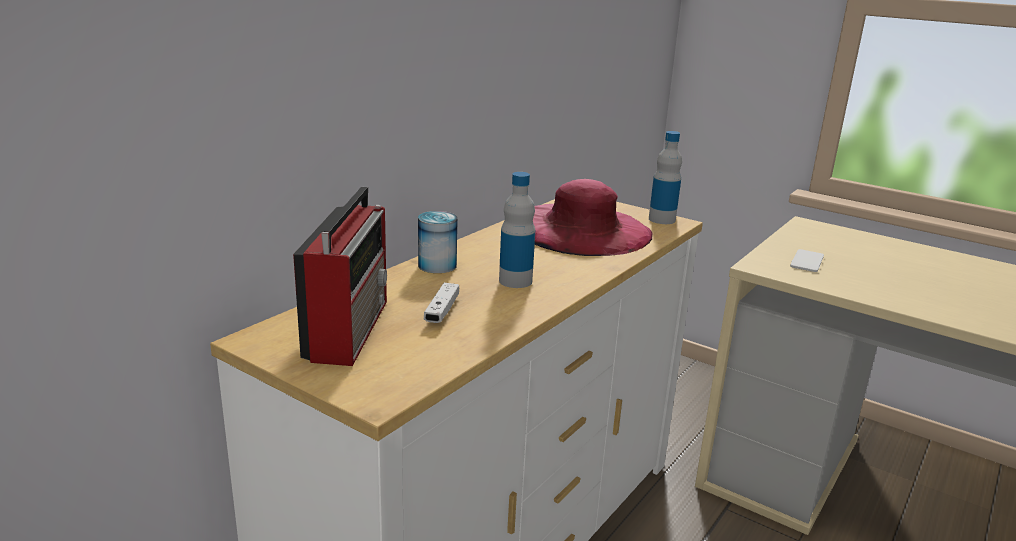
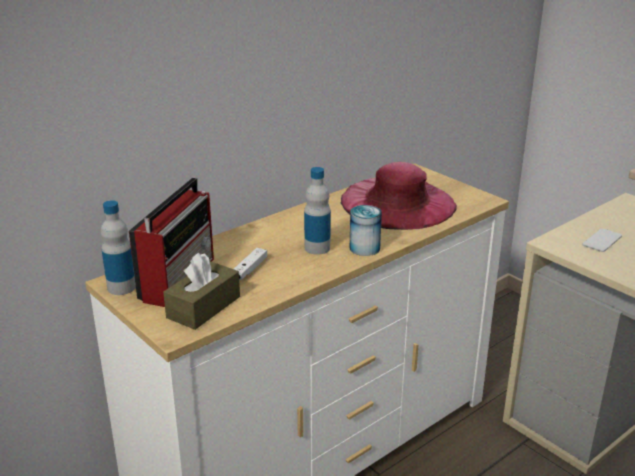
camera: 15 degrees right, 5 degrees up
can [418,211,458,273] -> can moved to [350,205,382,256]
bottle [649,131,682,224] -> bottle moved to [101,200,136,295]
none -> brown tissue box [163,252,240,330]

